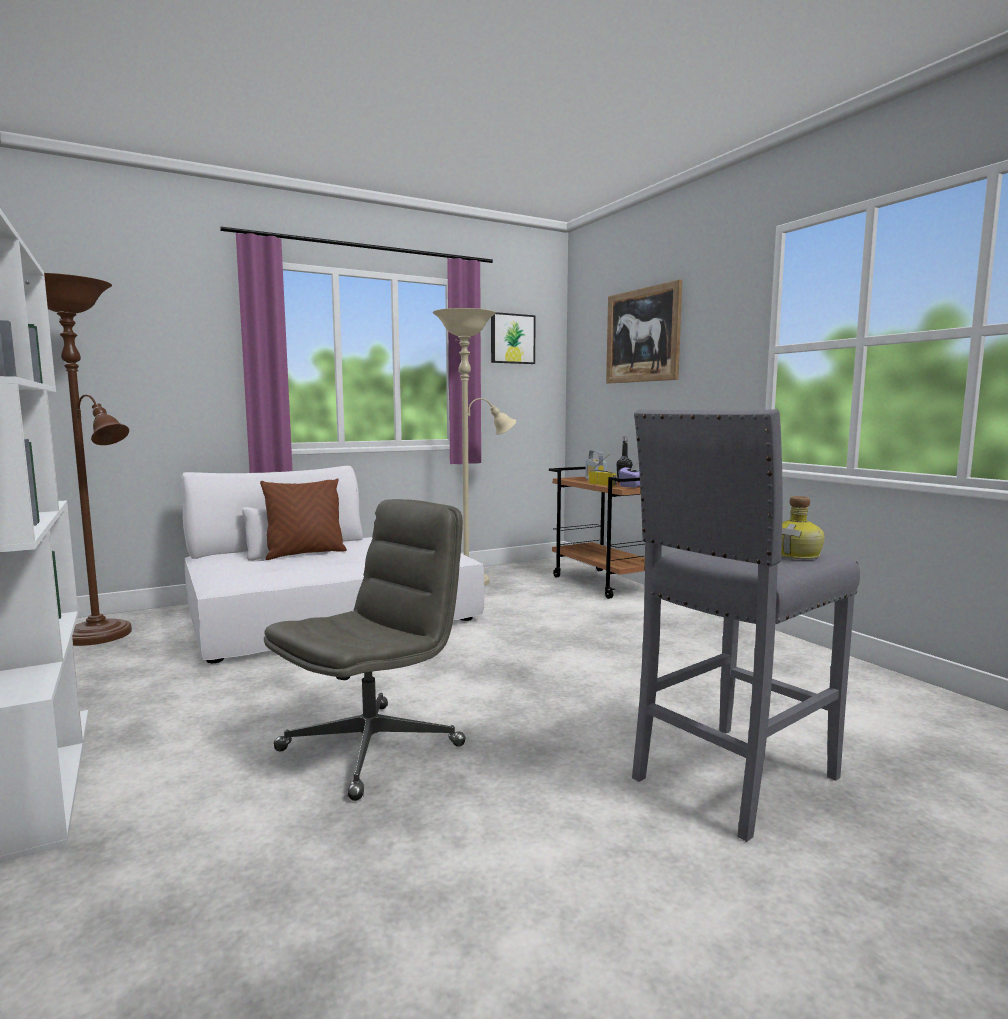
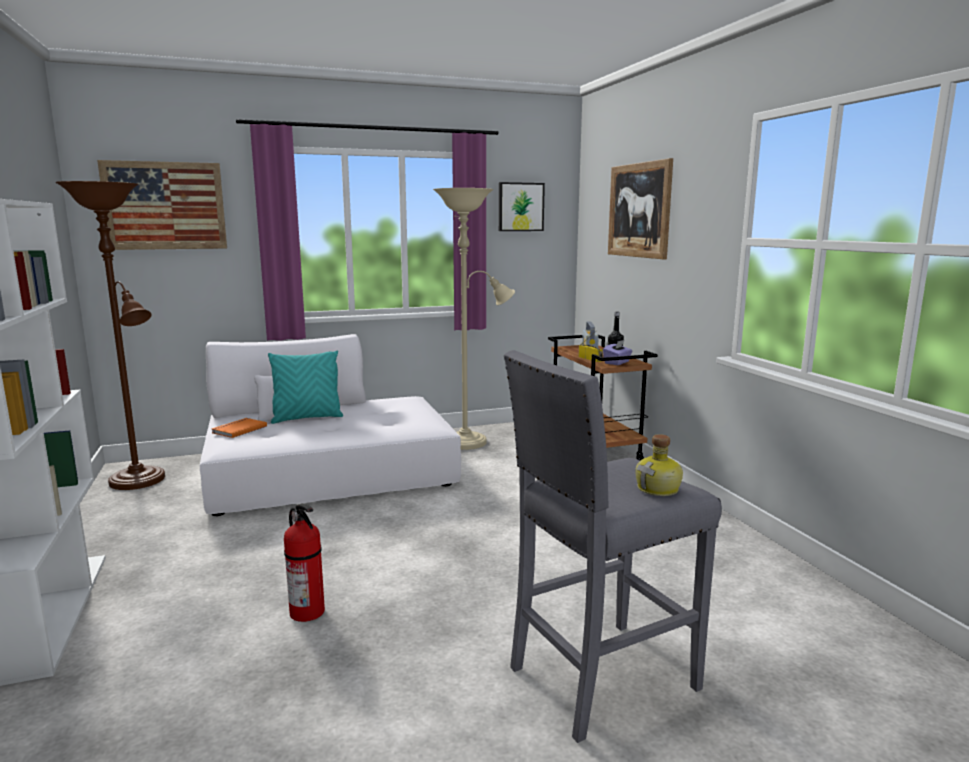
camera: 10 degrees right, 5 degrees up
brown pillow [260,478,347,560] -> turquoise pillow [268,350,343,424]
grey office chair [264,499,466,801] -> fire extinguisher [284,504,325,622]
none -> picture [97,160,227,250]
none -> orange book [212,418,267,438]

